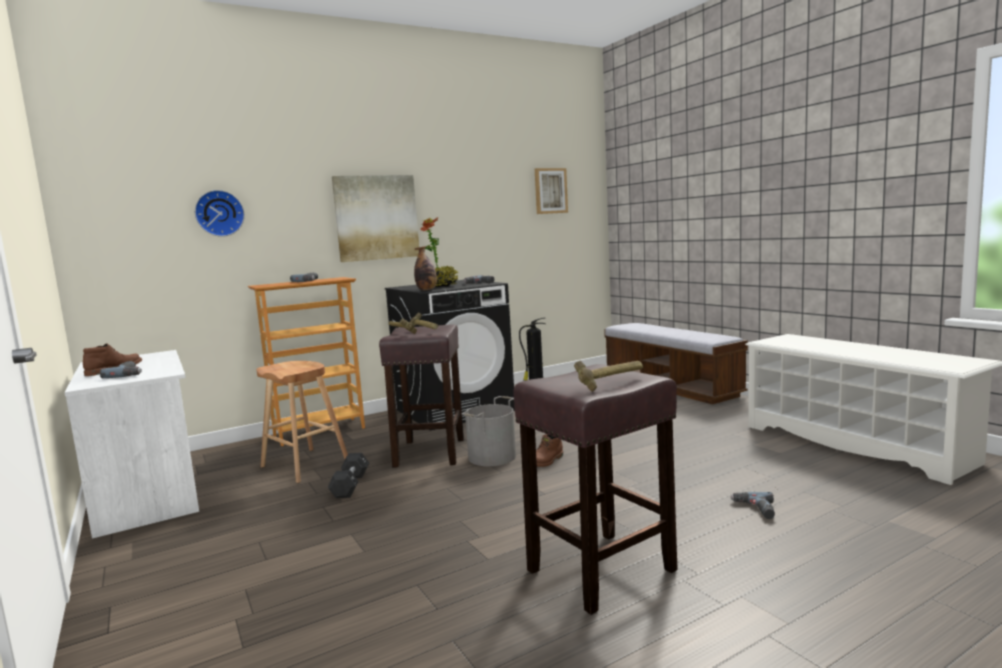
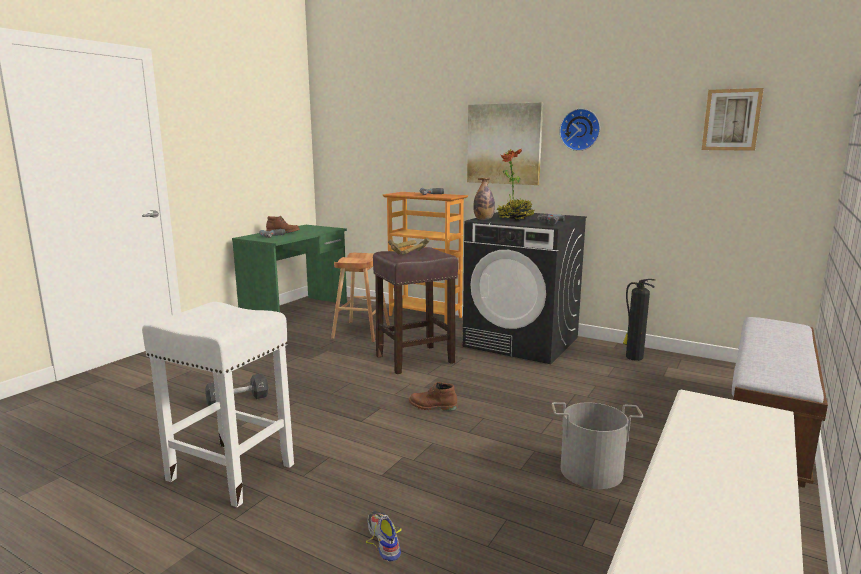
camera: 60 degrees right, 5 degrees up
white desk [64,350,199,539] -> green desk [232,225,347,312]
wall clock [195,190,245,237] -> wall clock moved to [560,108,600,151]
black dumbbell [328,453,369,498] -> black dumbbell moved to [205,373,269,406]
grey bucket [462,396,516,466] -> grey bucket moved to [552,402,644,489]
brown stool [513,364,678,615] -> white stool [142,302,294,507]
hammer [574,361,643,392] -> none
power drill [730,492,775,519] -> shoe [366,511,401,562]

